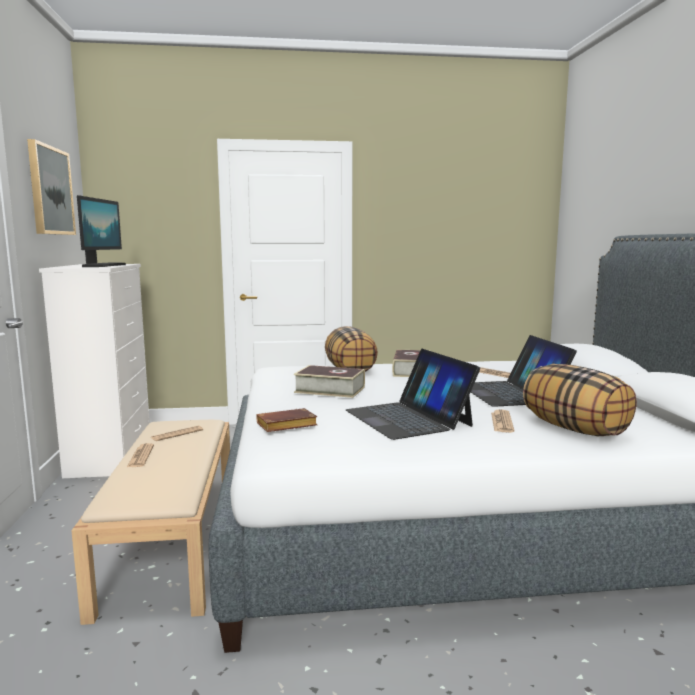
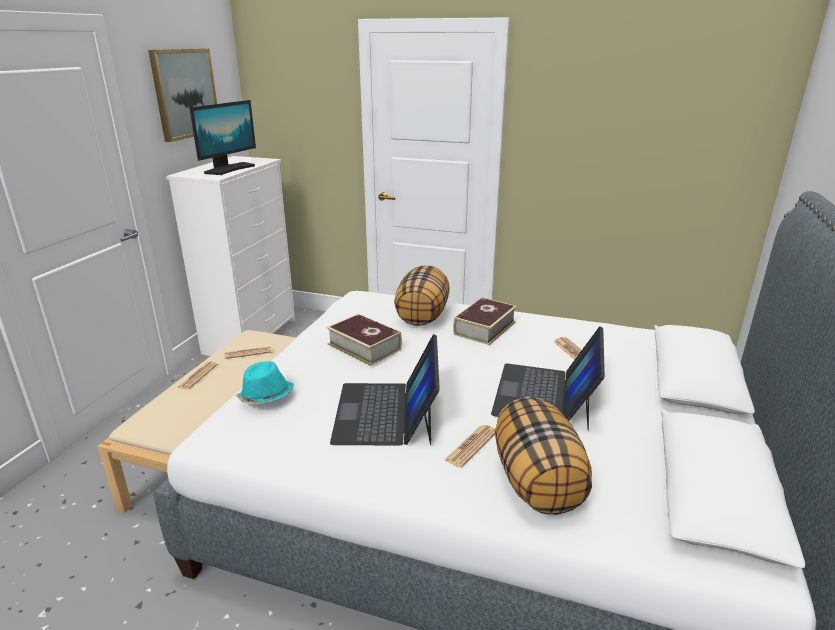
camera: 25 degrees right, 15 degrees up
brown book [256,408,318,432] -> turquoise hat [236,361,294,404]

